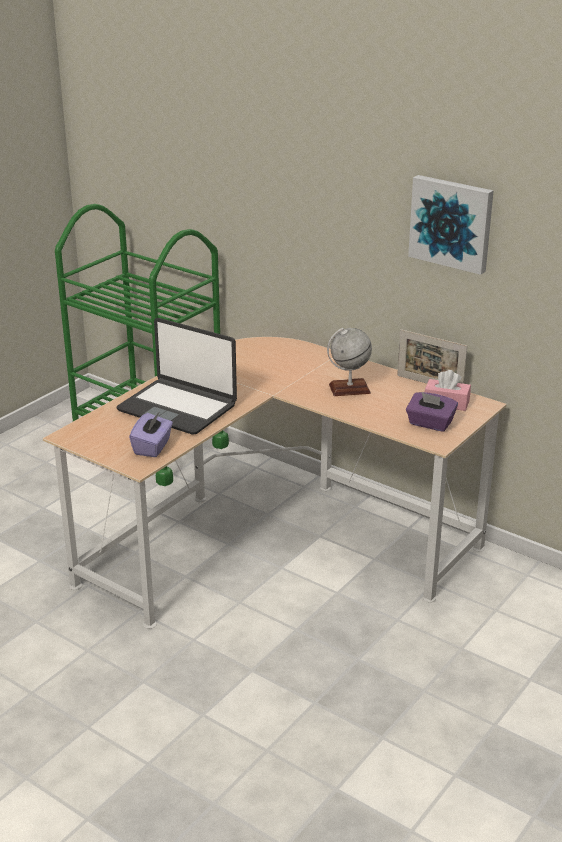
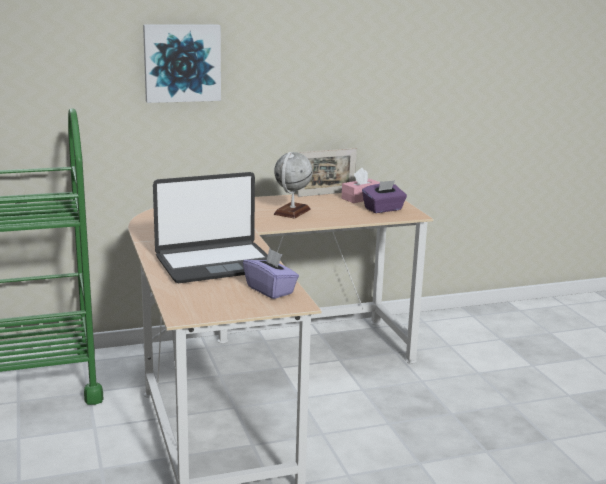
camera: 55 degrees left, 10 degrees down
picture [408,175,494,275] -> picture moved to [143,24,221,103]

